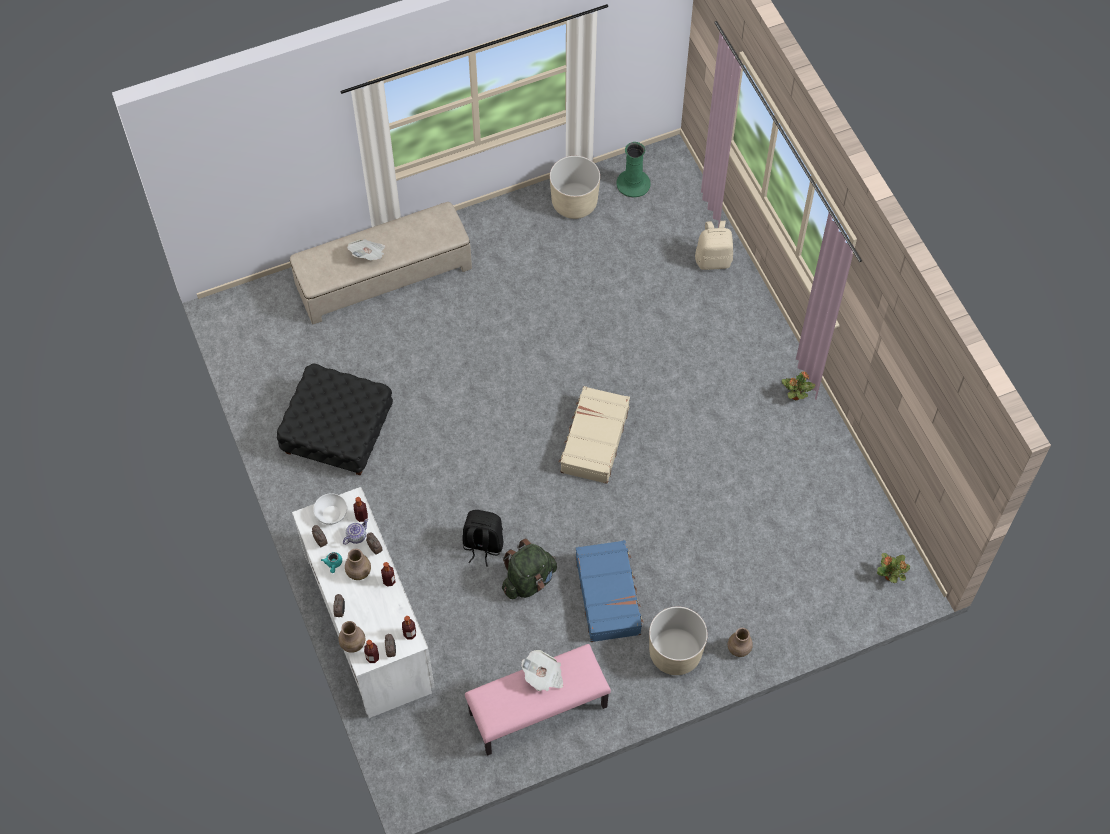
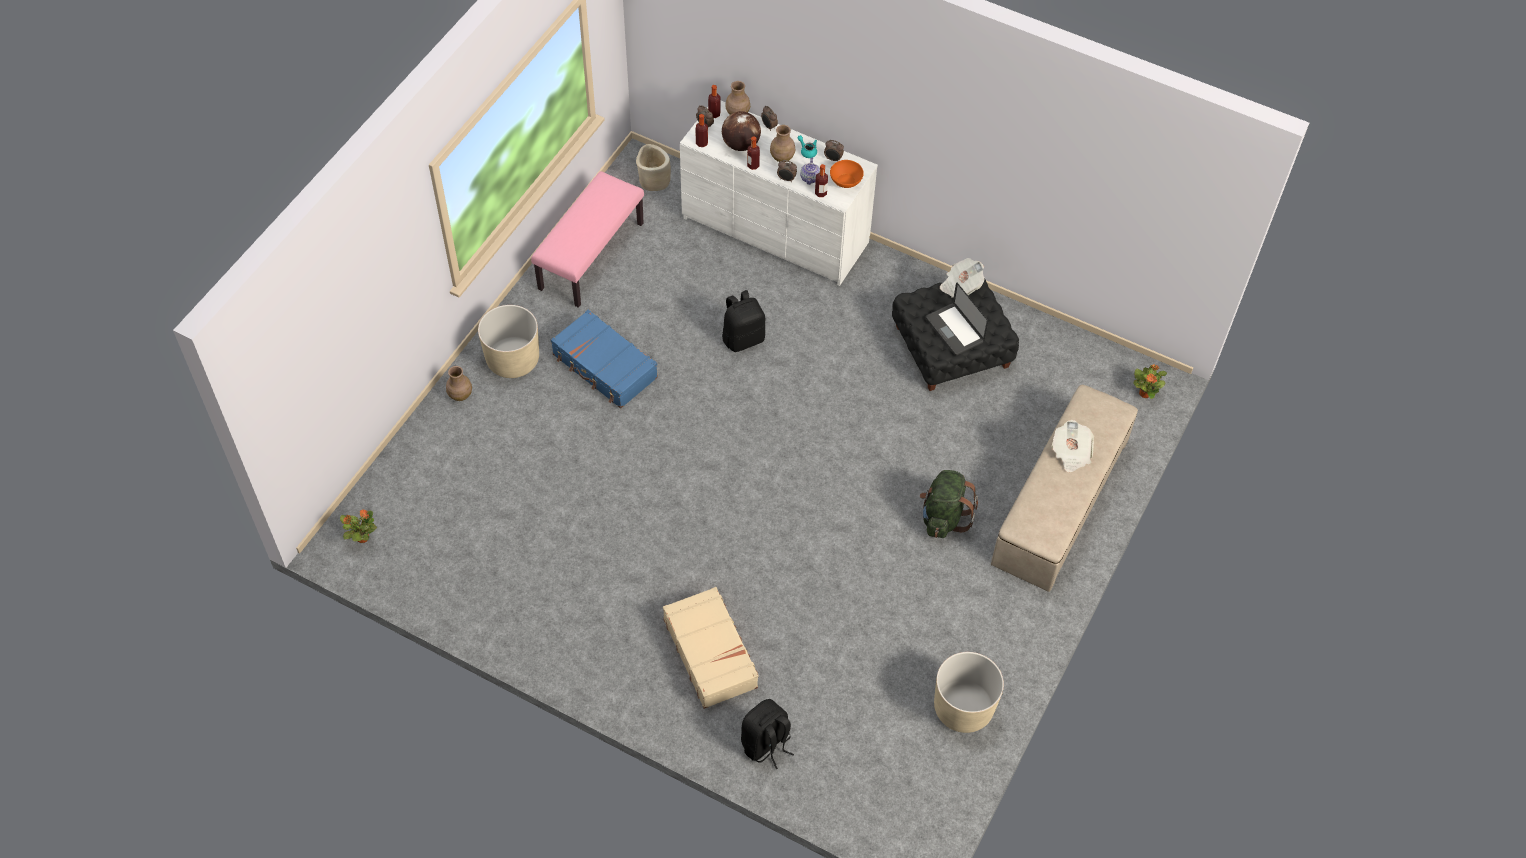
camera: 140 degrees right, 5 degrees down
white bowl [313,493,347,525] -> orange bowl [830,160,864,188]
green backpack [502,538,557,599] -> green backpack moved to [920,470,978,538]
newspaper [521,650,563,691] -> newspaper moved to [940,258,985,298]
beige suitcase [559,386,630,484] -> beige suitcase moved to [663,587,758,709]
green vase [616,142,651,198] -> none
beige backpack [695,221,733,270] -> black backpack [741,699,794,769]
potted plant [782,371,815,400] -> potted plant moved to [1133,364,1167,399]
none -> beige planter [636,144,671,191]
none -> globe [722,111,761,151]
none -> laptop [926,282,988,355]

